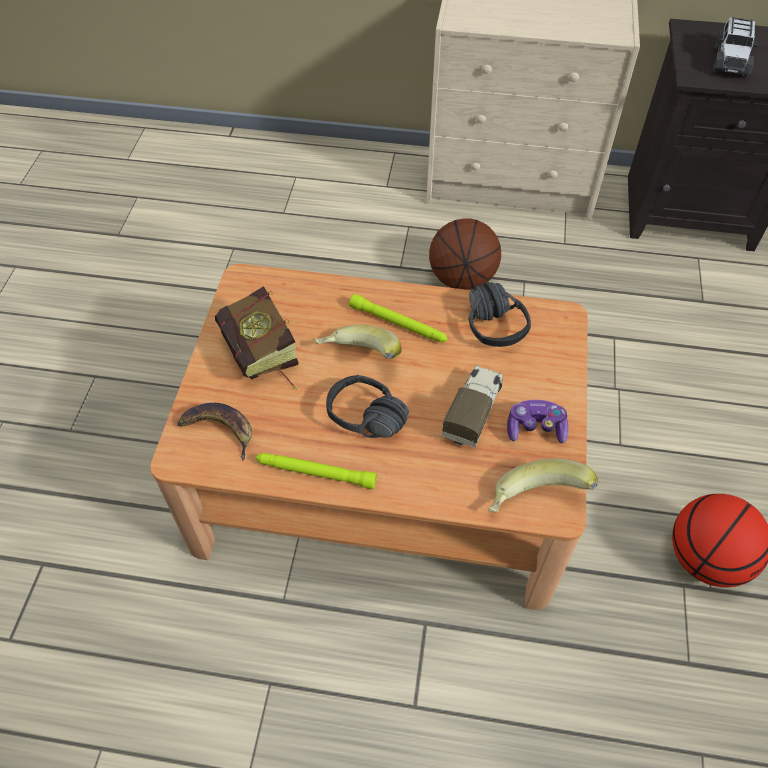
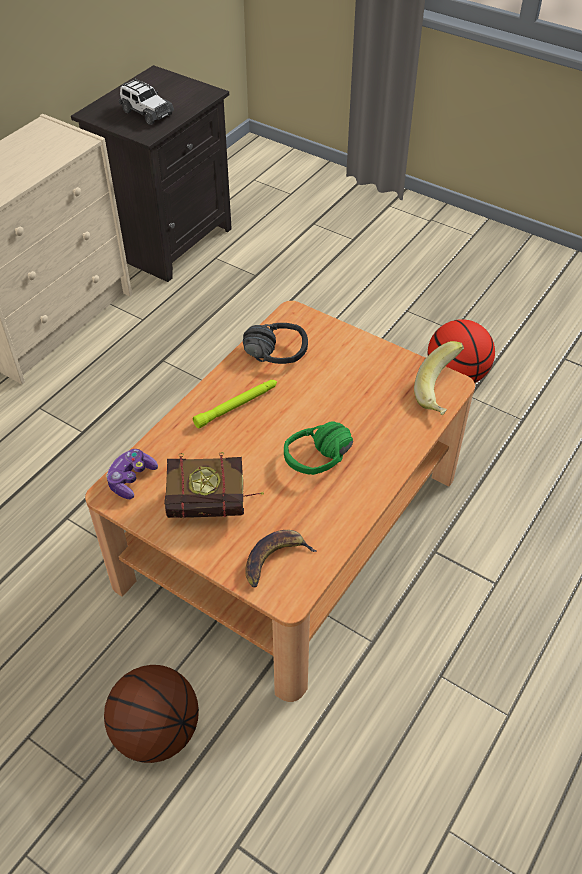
camera: 65 degrees left, 5 degrees down
green flashlight [256,453,377,489] -> none
banana [314,325,402,359] -> none
black headphones [326,375,409,438] -> green headphones [284,421,353,475]
basketball [429,218,501,290] -> basketball moved to [104,665,199,763]
toy truck [442,364,503,448] -> none
game controller [507,400,568,444] -> game controller moved to [106,449,158,499]

